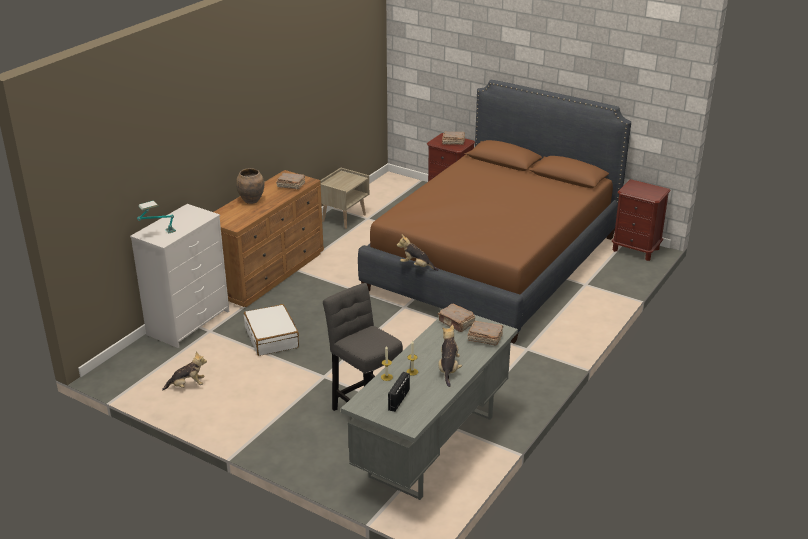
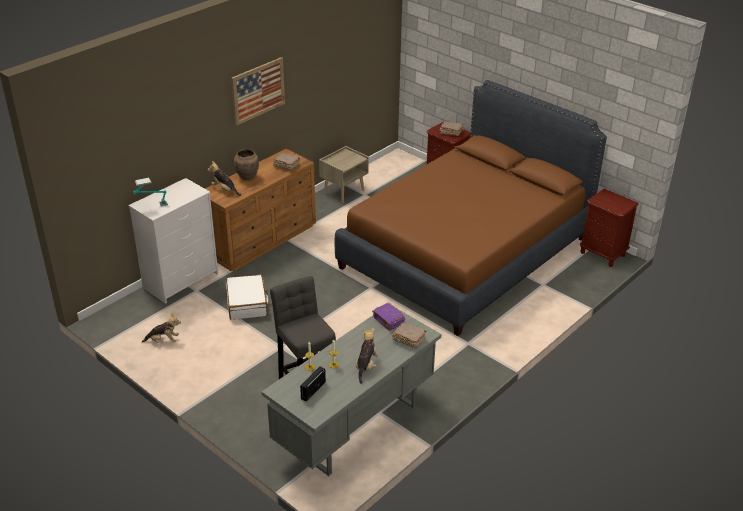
camera: 10 degrees right, 5 degrees up
plush toy [397,234,439,271] -> plush toy moved to [207,161,241,196]
brown book [438,304,475,332] -> purple book [372,303,405,331]
none -> picture [231,57,285,126]

